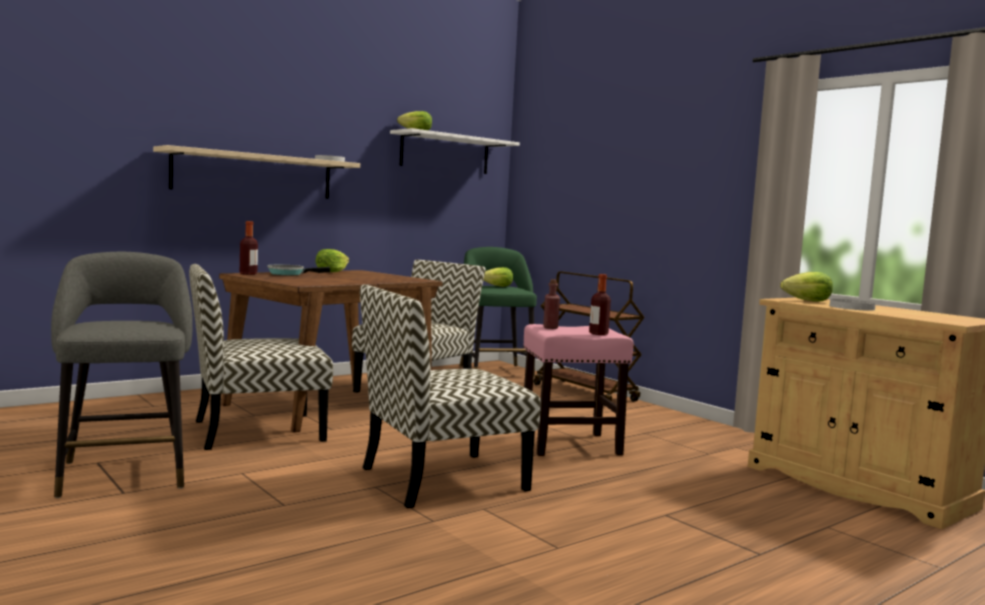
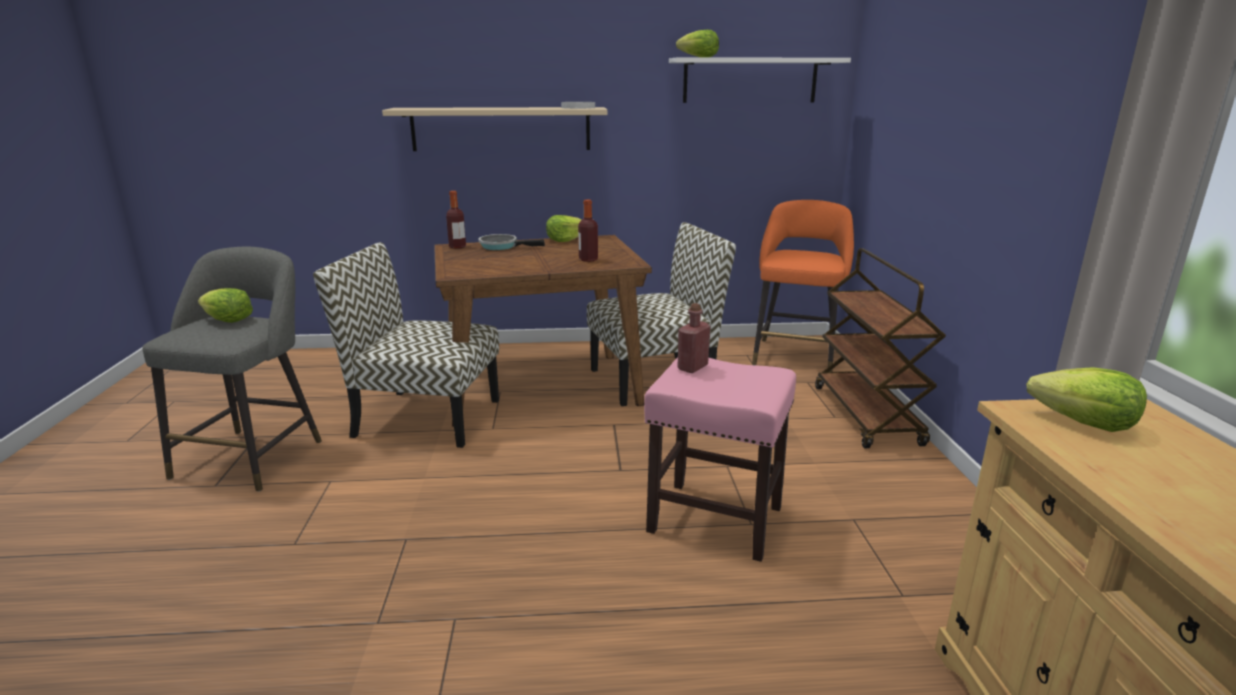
camera: 35 degrees right, 15 degrees up
chair [360,285,541,508] -> none
green stool [459,247,537,378] -> orange stool [752,200,854,372]
lettuce [484,267,513,287] -> lettuce moved to [198,288,253,323]
bottle [589,274,611,335] -> bottle moved to [578,199,598,262]
white plate [829,299,876,311] -> none

